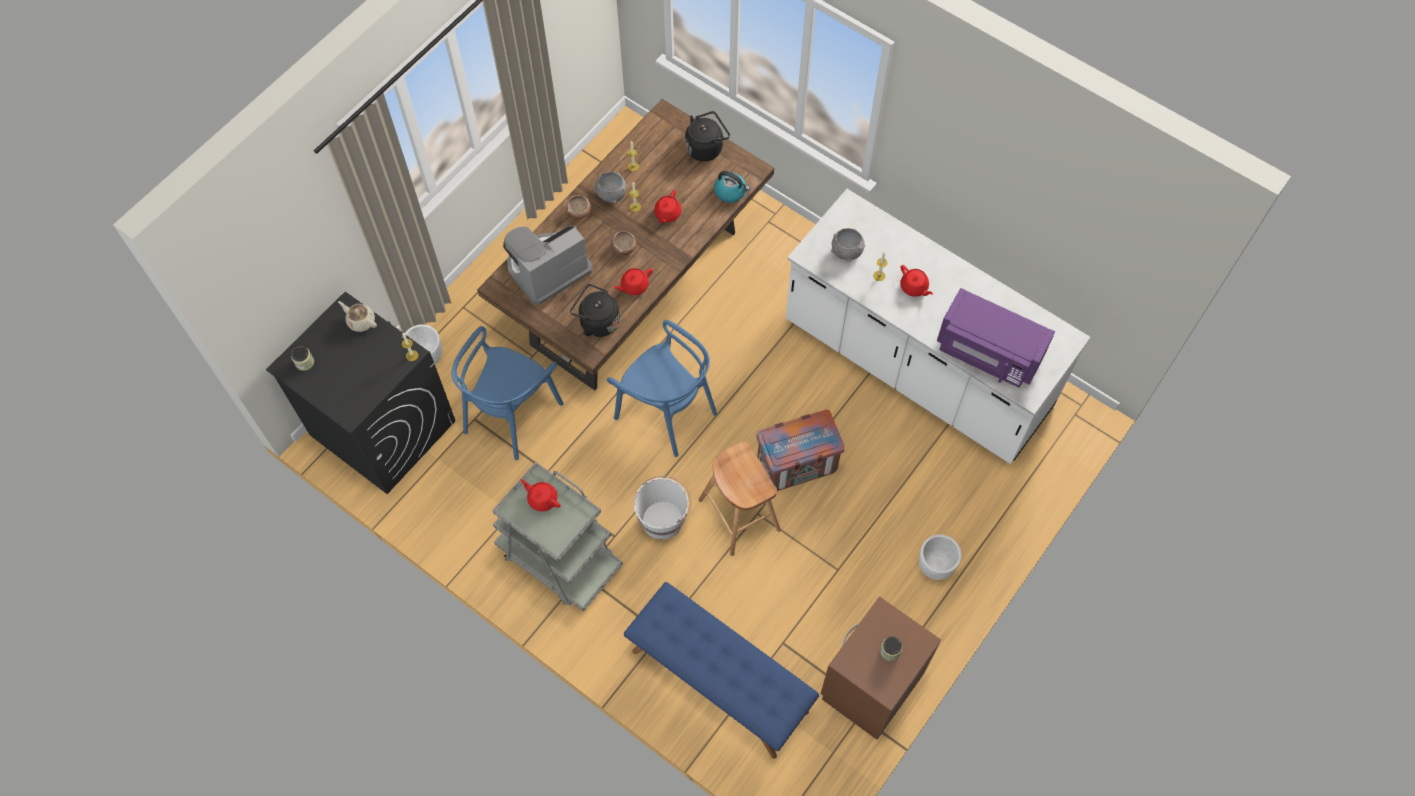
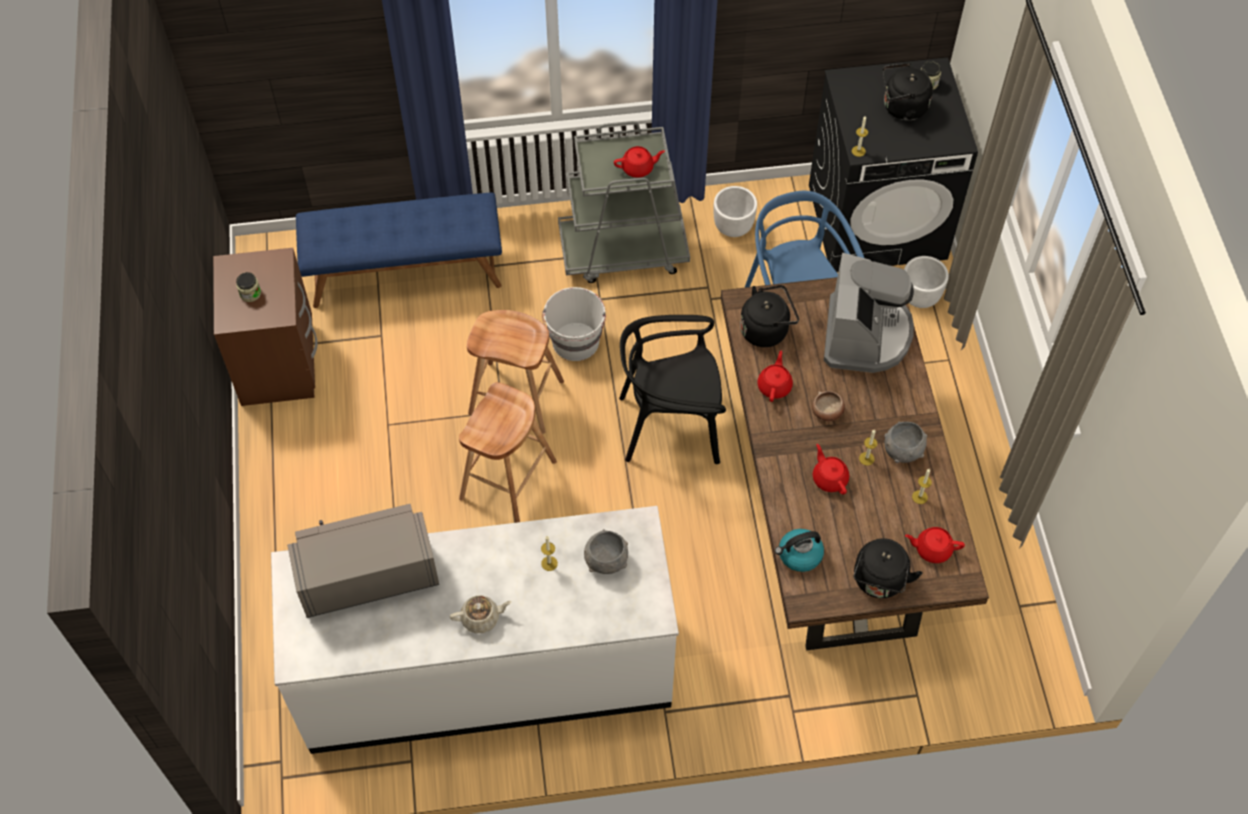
camera: 135 degrees right, 5 degrees down
beige teapot [338,301,377,332] -> beige teapot moved to [450,595,512,633]
bowl [566,195,591,219] -> none
blue chair [607,320,717,457] -> black chair [619,315,726,464]
crate [756,410,845,491] -> brown stool [459,382,557,523]
red teapot [900,265,933,297] -> red teapot moved to [905,527,965,563]
white planter [919,534,962,580] -> white planter moved to [714,186,757,237]
purple microwave [937,288,1055,388] -> grey microwave [287,504,439,618]
none -> black kettle [883,63,933,121]

